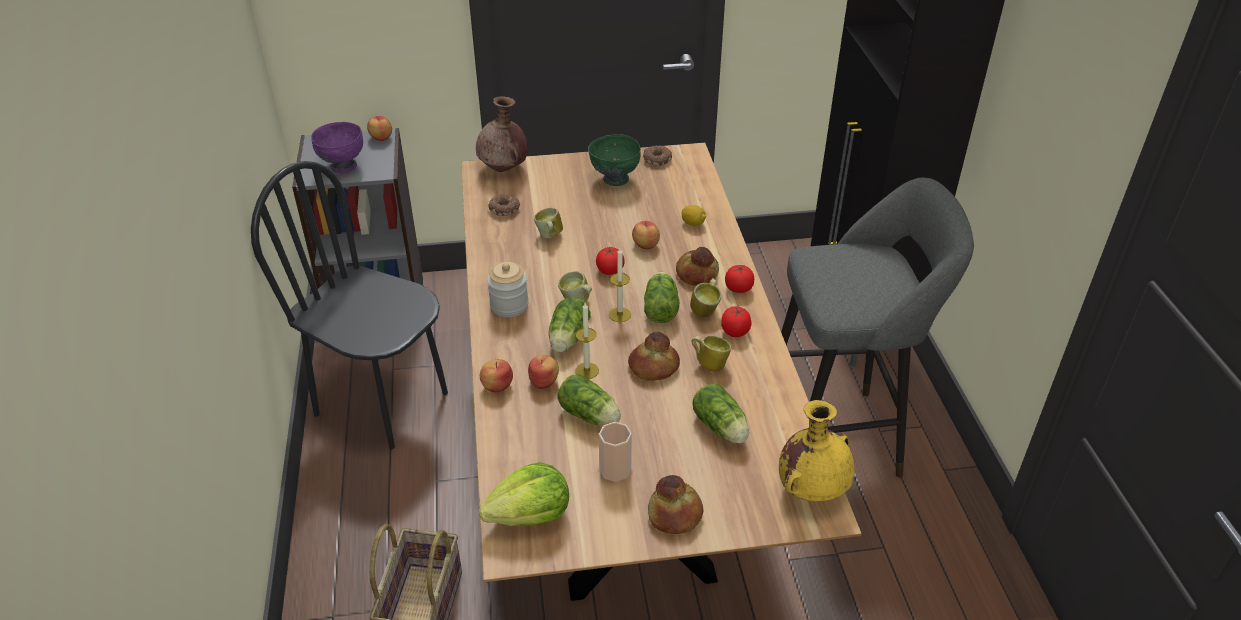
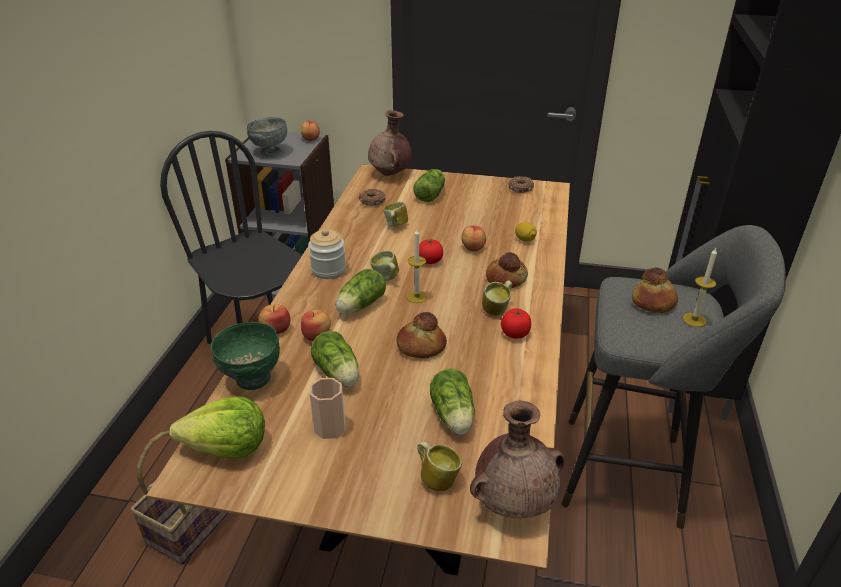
camera: 20 degrees right, 5 degrees down
purple bowl [311,122,363,173] -> grey bowl [246,117,287,156]
candle [575,303,599,379] -> candle moved to [683,248,717,327]
green bowl [588,134,641,186] -> green bowl moved to [211,322,280,390]
lettuce [644,272,680,323] -> lettuce moved to [413,169,445,202]
bread [648,475,703,534] -> bread moved to [632,268,678,313]
mug [692,336,731,372] -> mug moved to [417,442,462,491]
tomato [725,265,754,293] -> none
yellow vase [779,400,854,501] -> brown vase [470,401,565,518]

